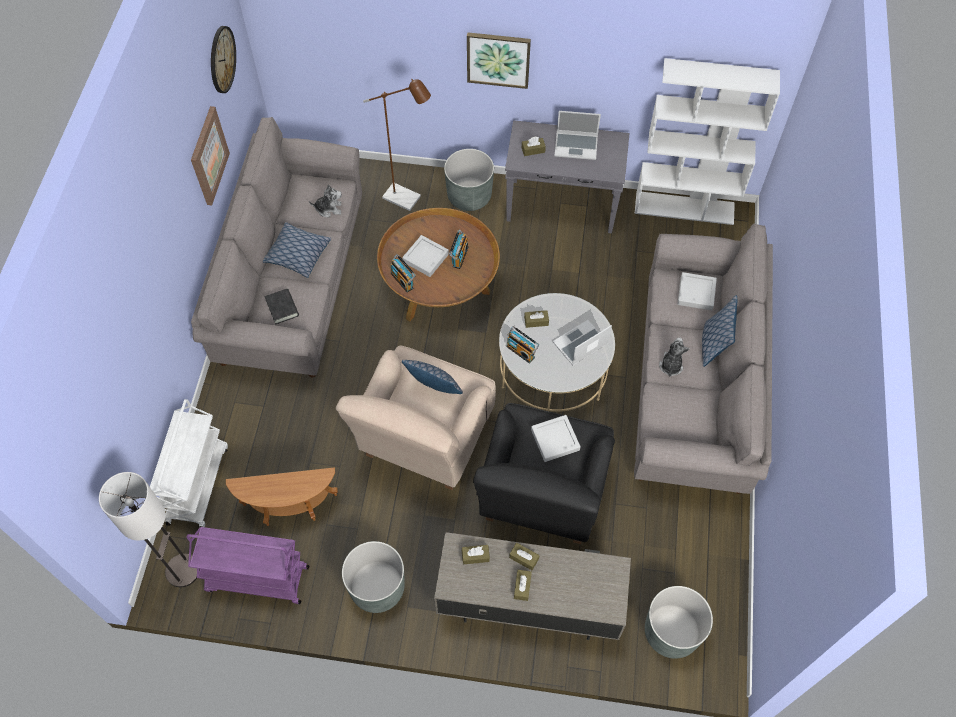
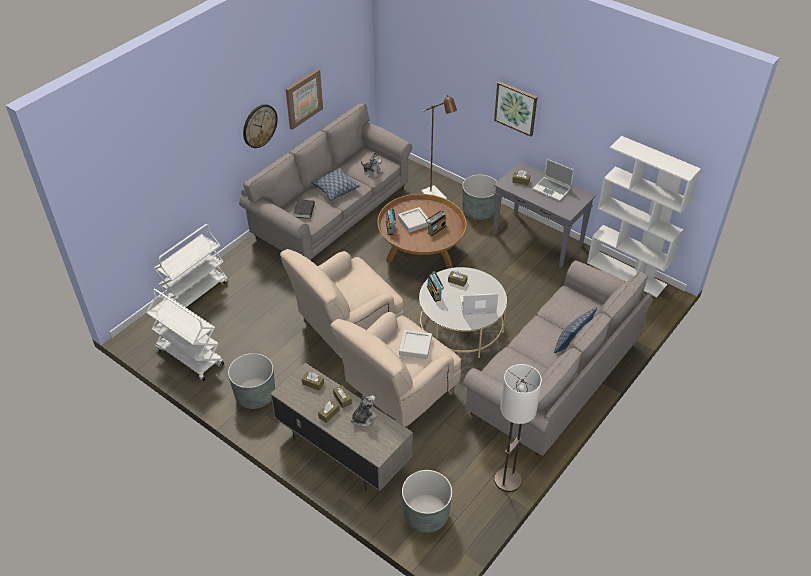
camera: 30 degrees right, 15 degrees down
floor lamp [99,472,200,587] -> floor lamp moved to [494,364,542,492]
purple cart [186,527,309,604] -> white cart [147,288,224,381]
wall clock [211,26,236,93] -> wall clock moved to [243,104,278,148]
brown side table [226,467,338,526] -> none
pillow [402,360,463,394] -> none
black armchair [473,403,615,544] -> beige armchair [330,312,461,428]
plush toy [659,337,690,377] -> plush toy moved to [350,395,377,427]
grey tray [677,272,717,310] -> none

